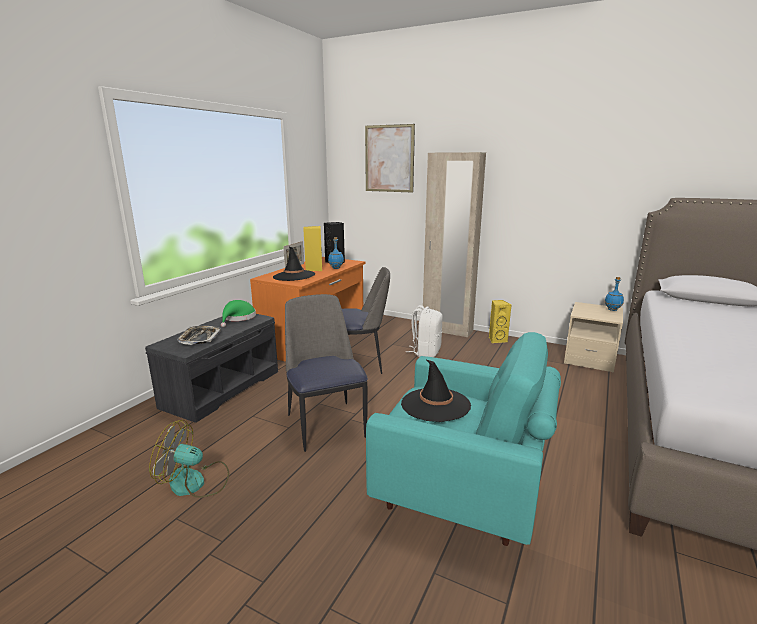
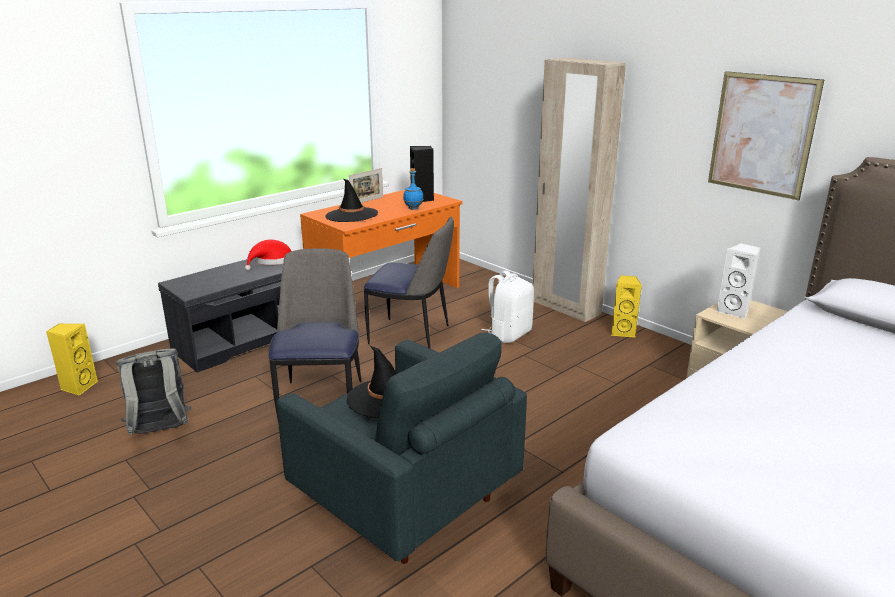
camera: 20 degrees right, 5 degrees up
fan [149,420,229,498] -> grey backpack [116,348,192,435]
tray [177,326,221,345] -> none
green hat [221,300,256,327] -> red hat [245,240,292,271]
yellow speaker [303,226,322,271] -> yellow speaker moved to [46,323,98,396]
picture [365,124,415,193] -> picture moved to [708,71,824,200]
turquoise armchair [366,332,561,546] -> grey armchair [276,333,527,564]
blue bottle [604,277,624,311] -> none
none -> white speaker [717,243,760,319]

